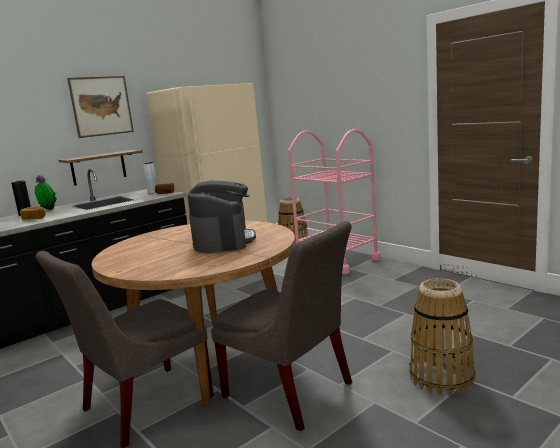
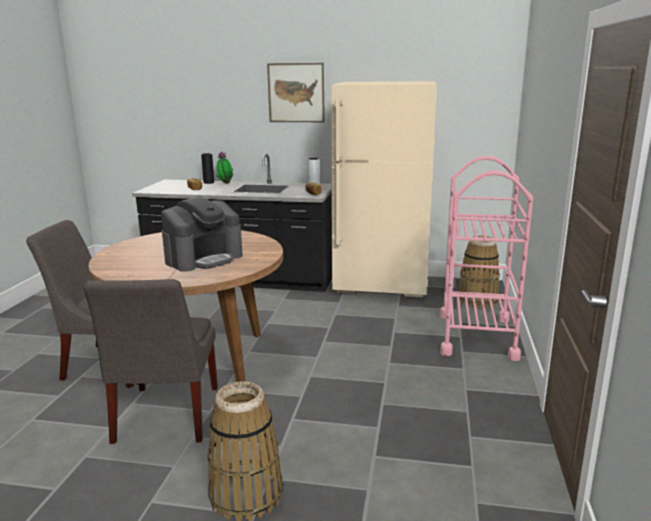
camera: 50 degrees right, 5 degrees up
shelf [58,150,143,186] -> none

